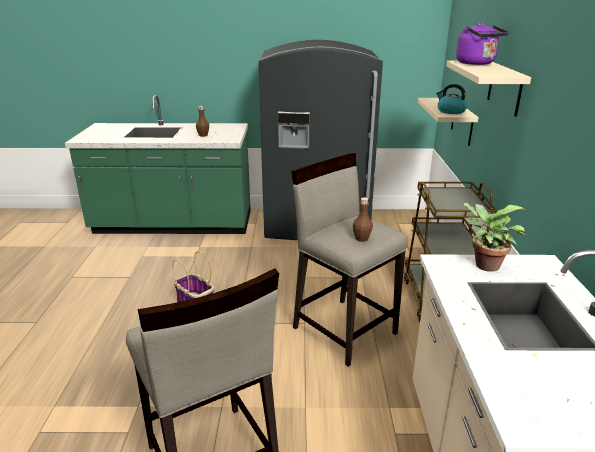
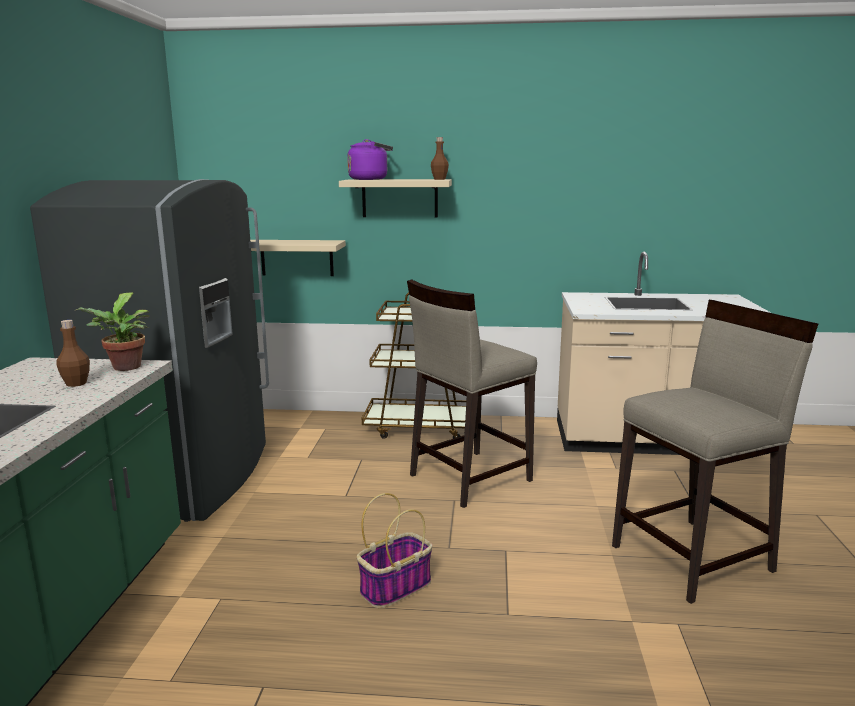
camera: 85 degrees left, 10 degrees down
brown bottle [353,198,373,242] -> brown bottle moved to [431,137,449,180]
kettle [436,84,467,114] -> none
potted plant [462,202,526,272] -> potted plant moved to [74,292,150,371]

